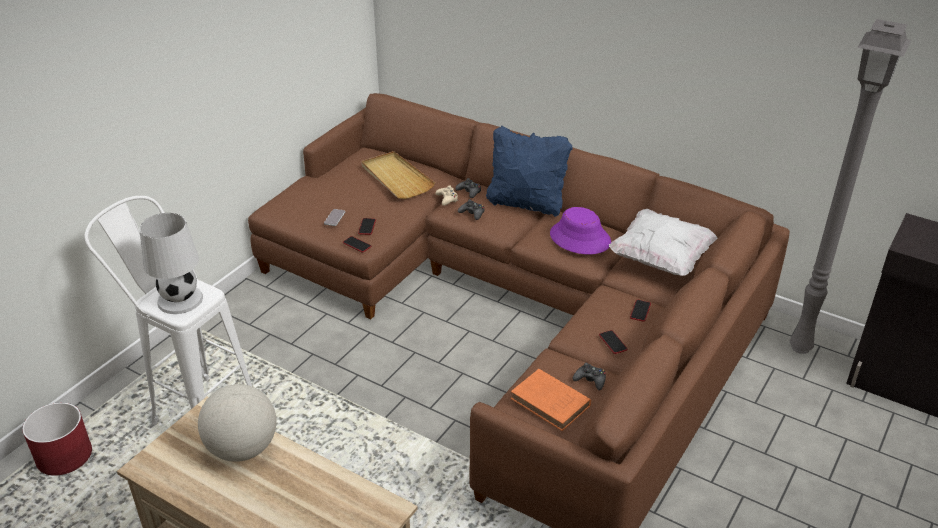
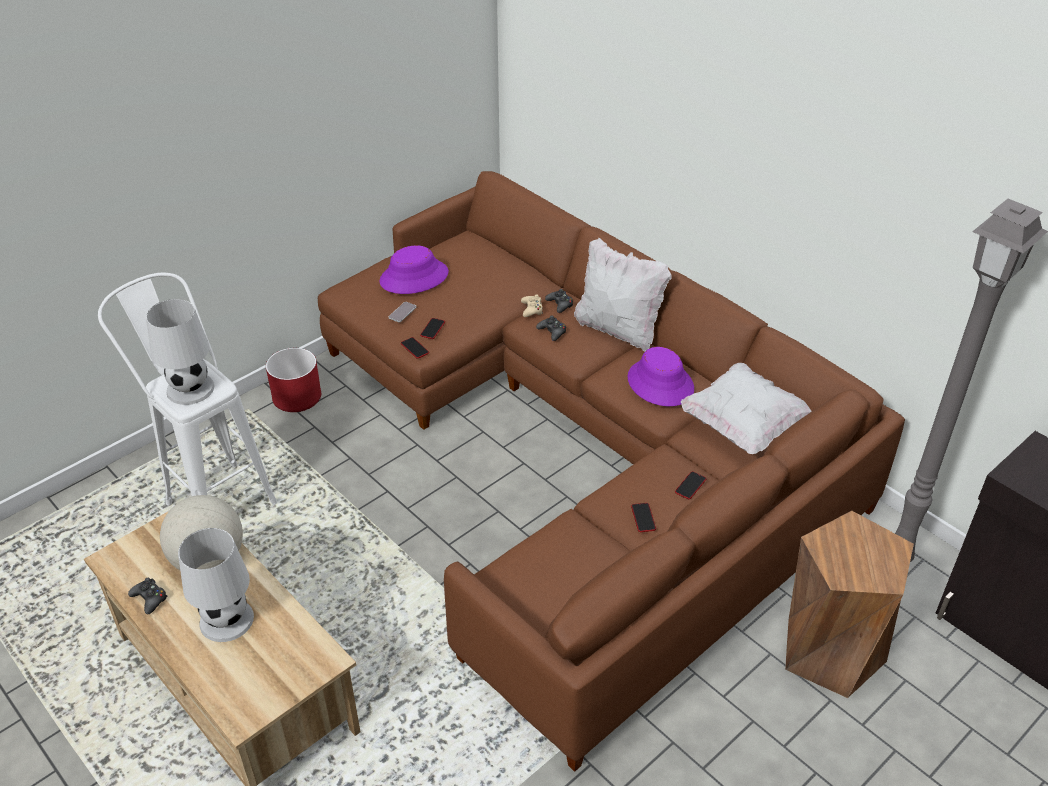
camera: 15 degrees right, 5 degrees up
red planter [22,402,92,476] -> red planter moved to [266,348,321,412]
beige tray [362,151,435,199] -> none
blue pillow [486,125,573,217] -> white pillow [574,238,672,351]
orange book [511,369,591,431] -> none
black game controller [573,363,606,390] -> black game controller moved to [128,578,168,615]
none -> white table lamp [178,528,254,642]
none -> purple hat [379,245,449,294]
none -> brown stool [785,511,914,698]

